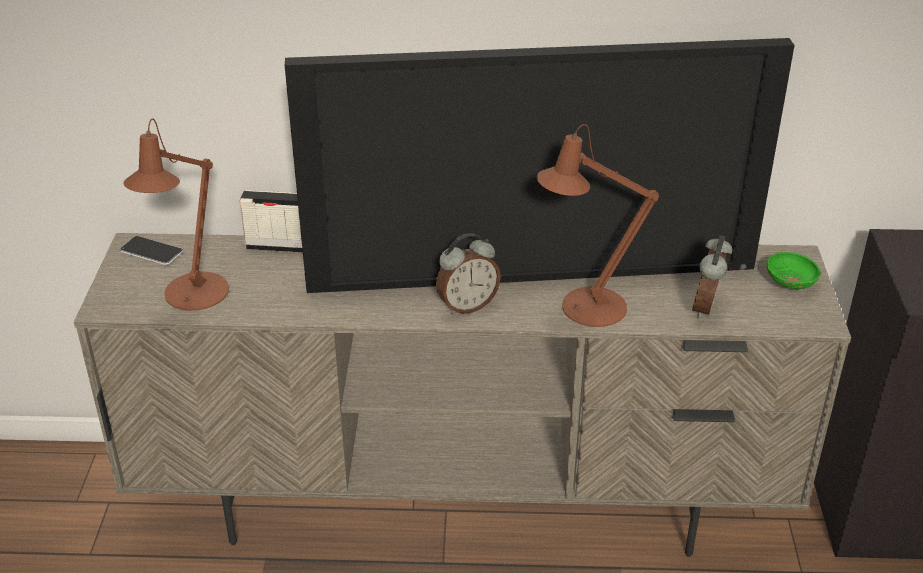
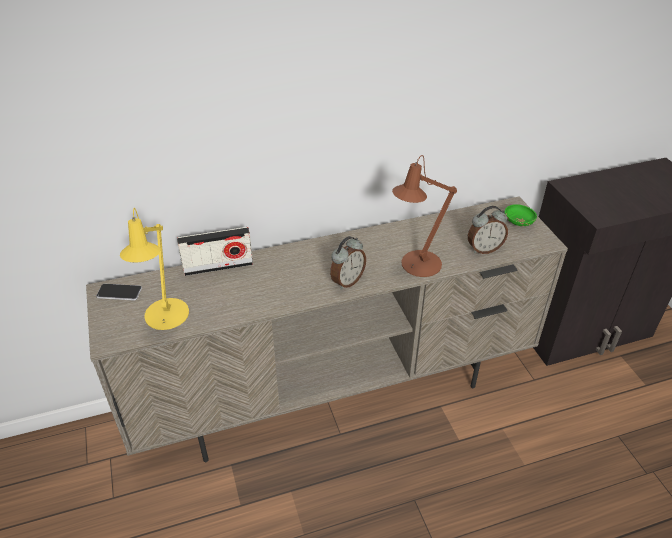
camera: 20 degrees left, 5 degrees up
brown table lamp [124,118,229,311] -> yellow table lamp [120,208,189,330]
television [285,38,795,293] -> none
alarm clock [692,236,732,319] -> alarm clock turned 105 degrees counterclockwise [468,206,508,254]

